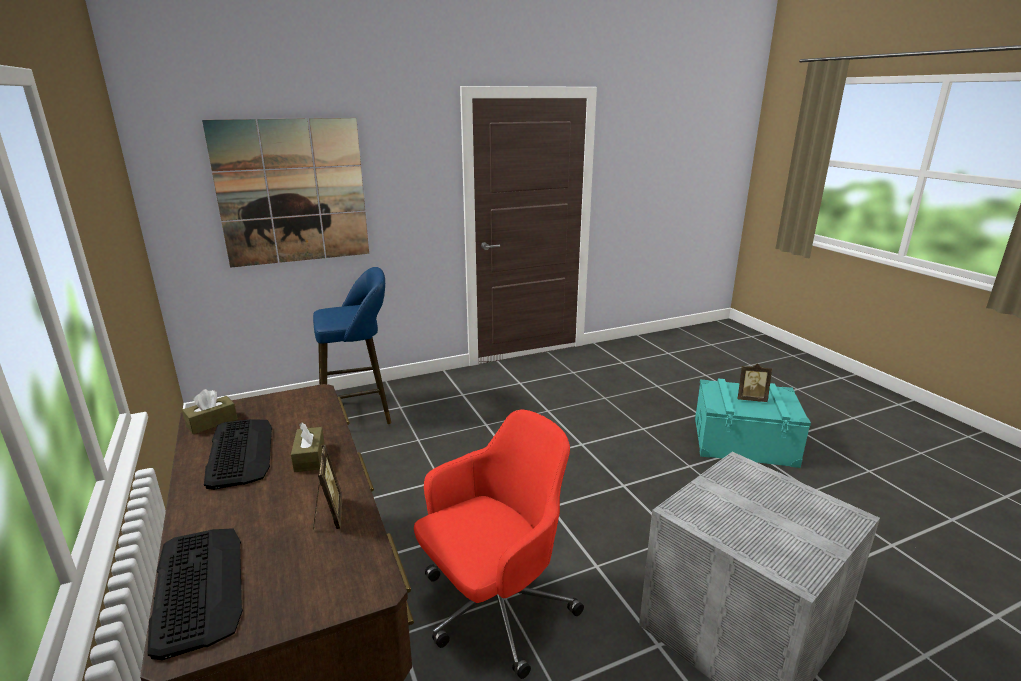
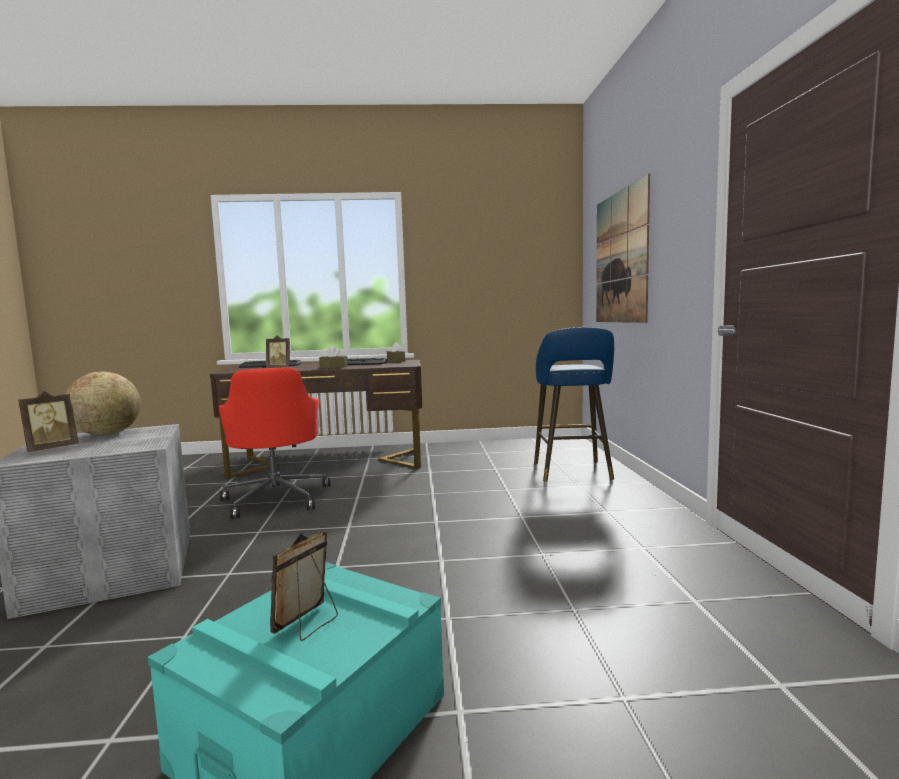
camera: 110 degrees right, 15 degrees down
none -> picture frame [18,391,78,452]
none -> globe [66,371,141,436]

